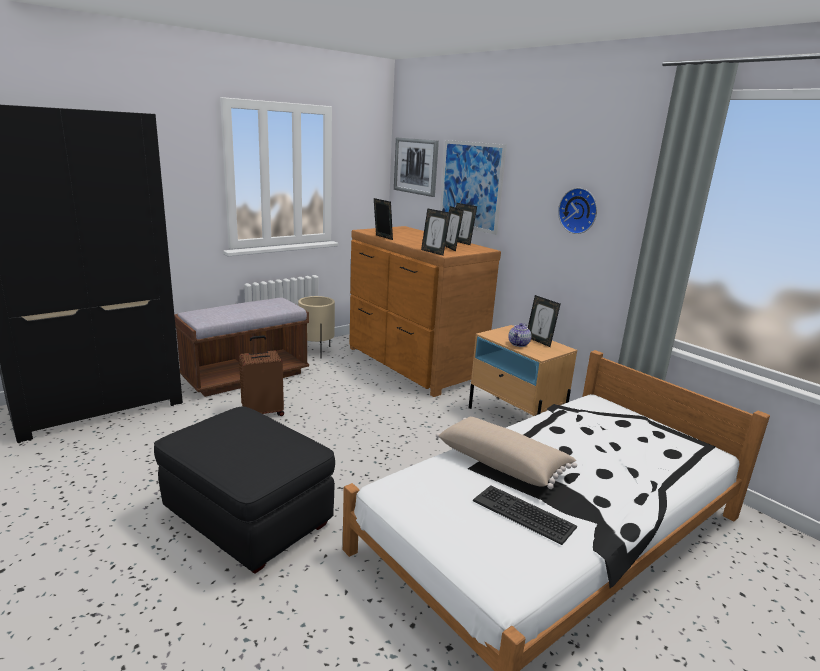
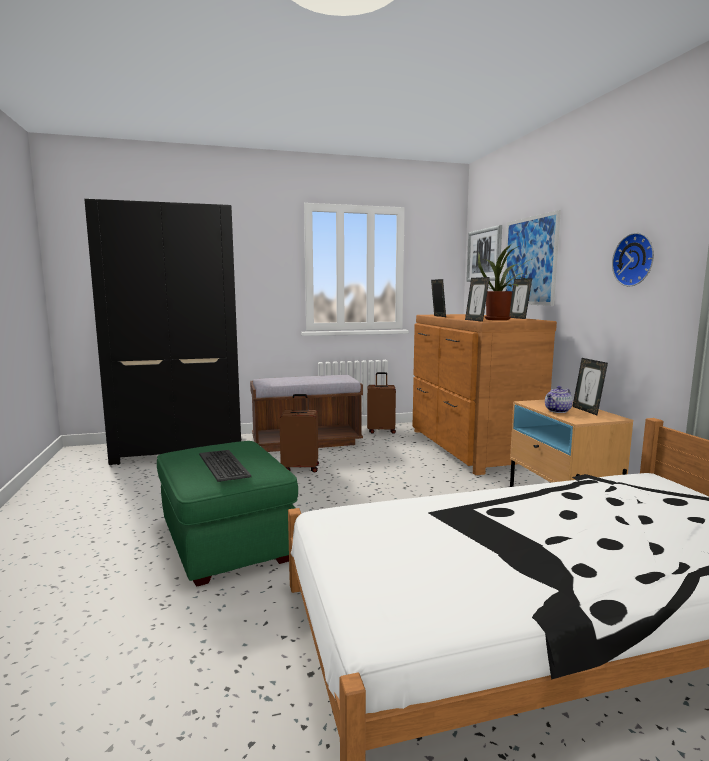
camera: 25 degrees right, 10 degrees down
black ottoman [154,407,335,574] -> green ottoman [157,441,298,587]
beige planter [298,296,335,358] -> brown suitcase [367,372,396,434]
beige pillow [436,417,577,489] -> none
picture frame [445,206,464,251] -> potted plant [478,246,535,320]
keyboard [473,485,577,545] -> keyboard moved to [199,450,252,482]

